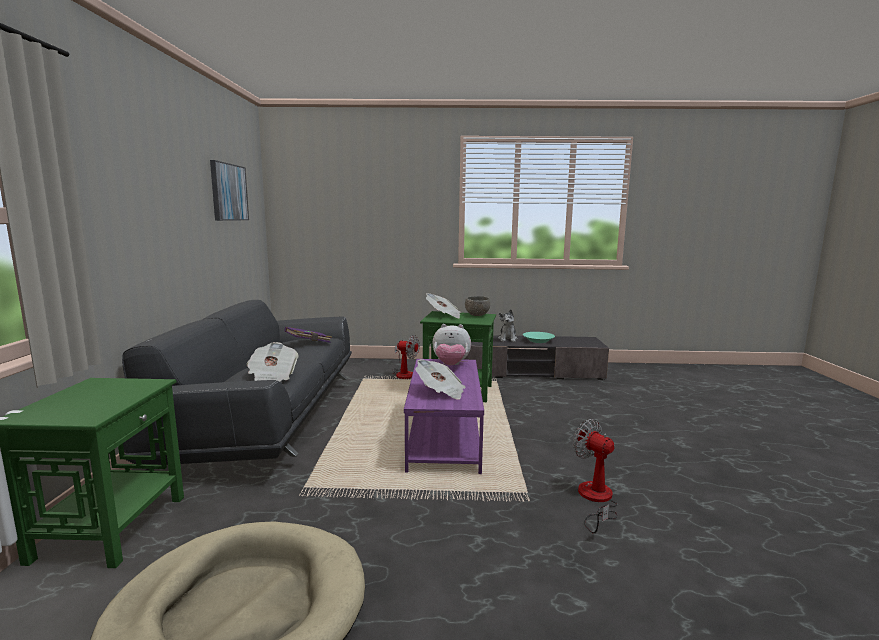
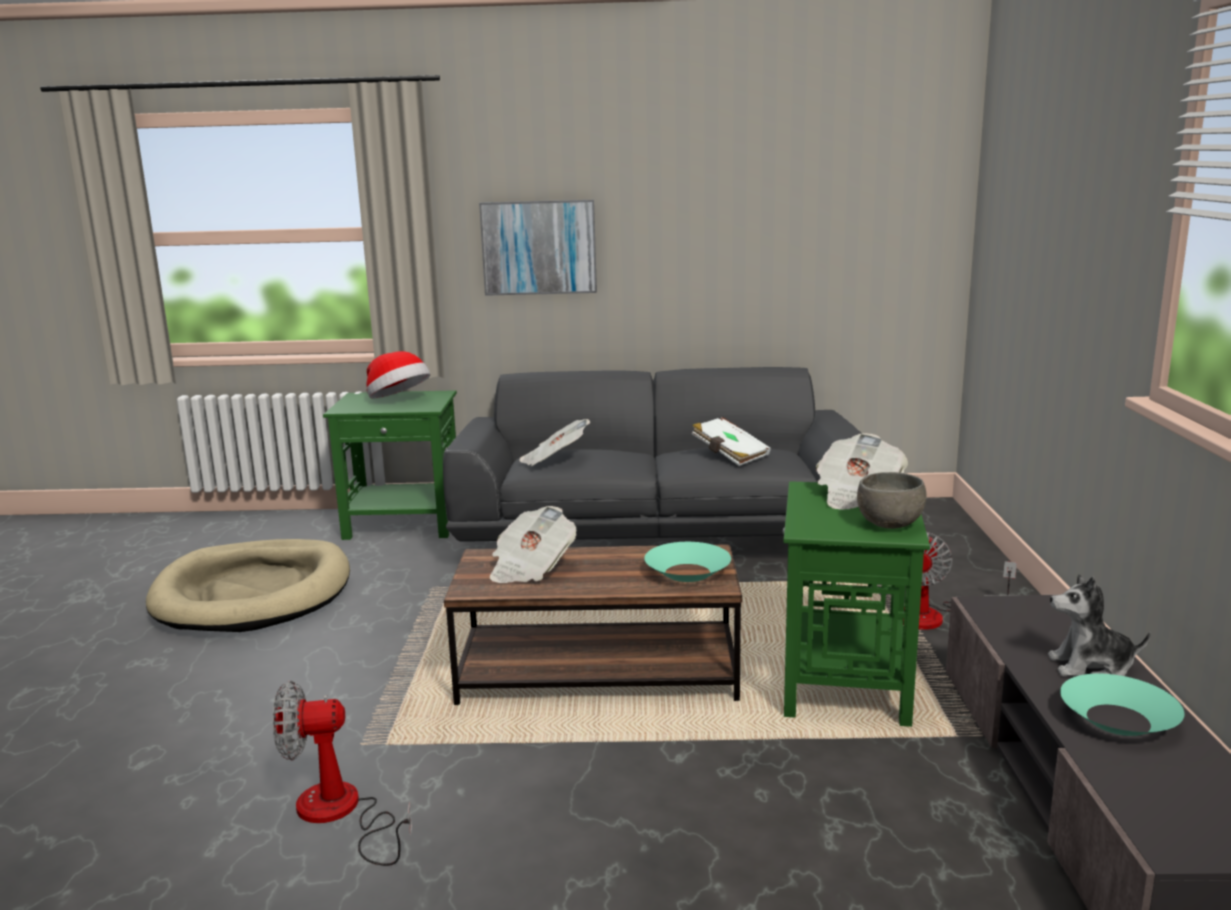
camera: 90 degrees right, 5 degrees up
picture [210,160,249,221] -> picture moved to [479,200,597,296]
purple book [284,327,332,343] -> white book [691,417,771,466]
purple coffee table [404,359,484,474] -> brown coffee table [444,544,742,705]
plush toy [433,324,471,366] -> turquoise bowl [644,542,731,582]
fan [573,419,618,534] -> fan turned 150 degrees counterclockwise [273,681,412,866]
none -> hat [367,351,430,399]

